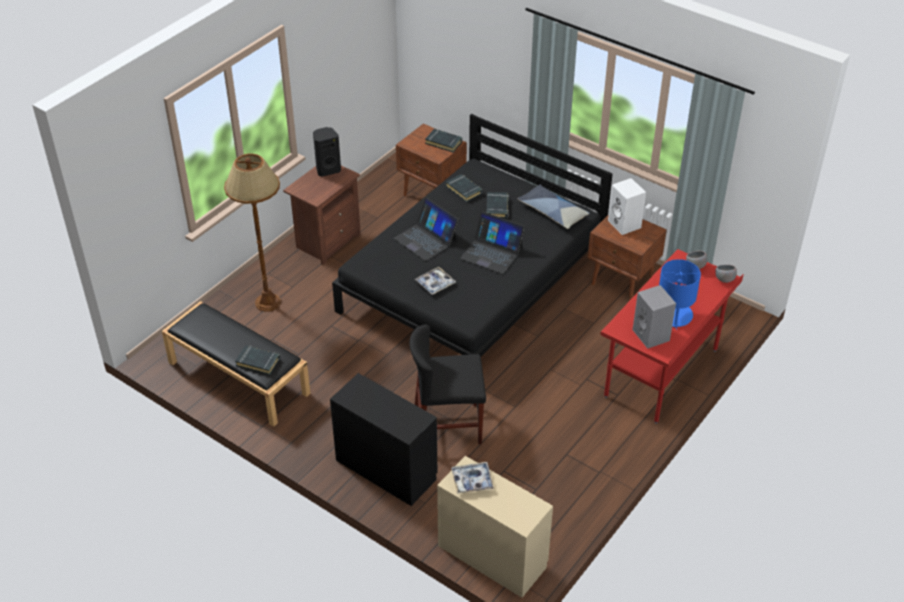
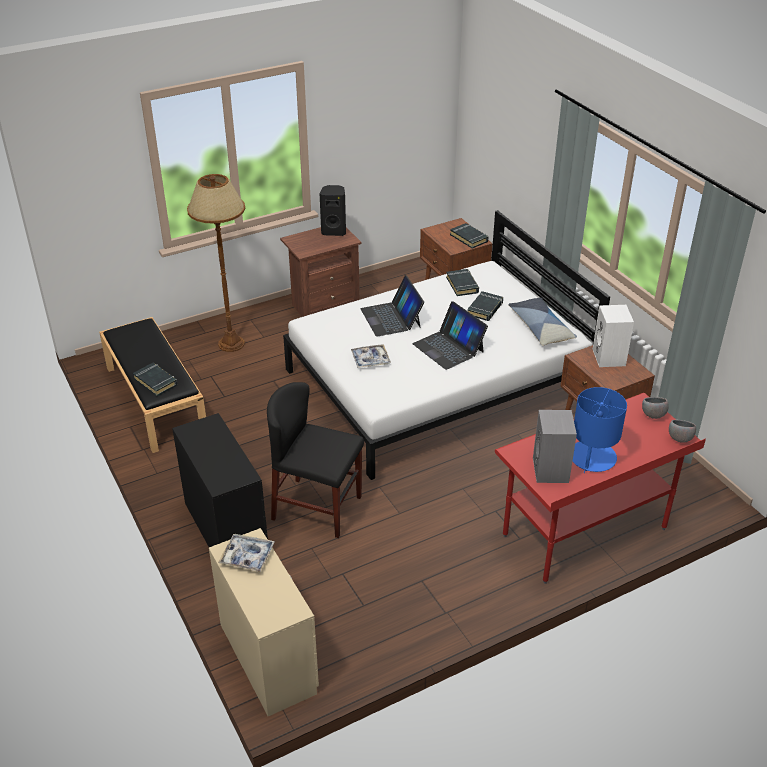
camera: 25 degrees right, 5 degrees down
black bed [332,114,613,357] -> white bed [283,210,610,480]

